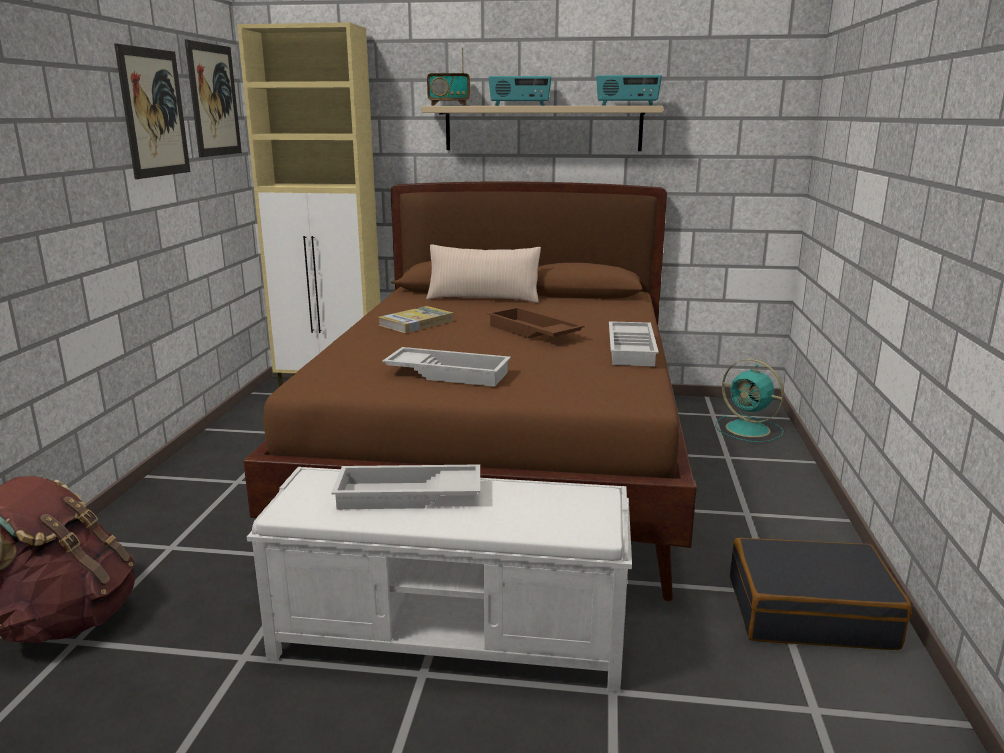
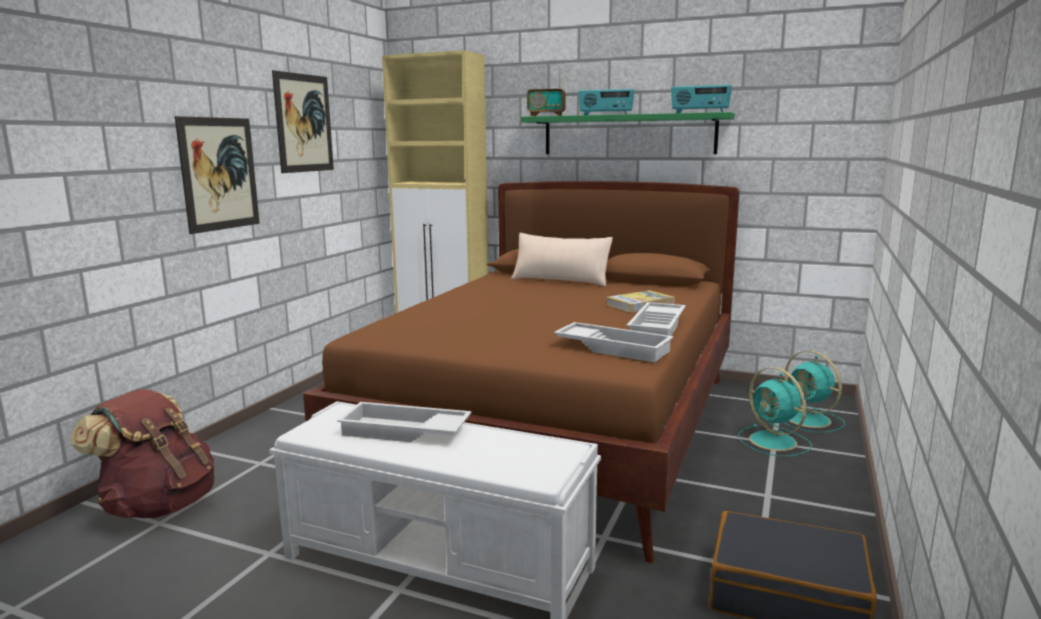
camera: 15 degrees right, 5 degrees down
picture [185,40,242,157] -> picture moved to [175,116,260,234]
book [378,306,454,333] -> book moved to [606,290,675,312]
white tray [382,347,511,387] -> white tray moved to [554,322,674,362]
beige shelf [421,106,663,151] -> green shelf [521,112,735,154]
brown tray [487,307,584,338] -> none
none -> turquoise fan [738,367,812,457]

